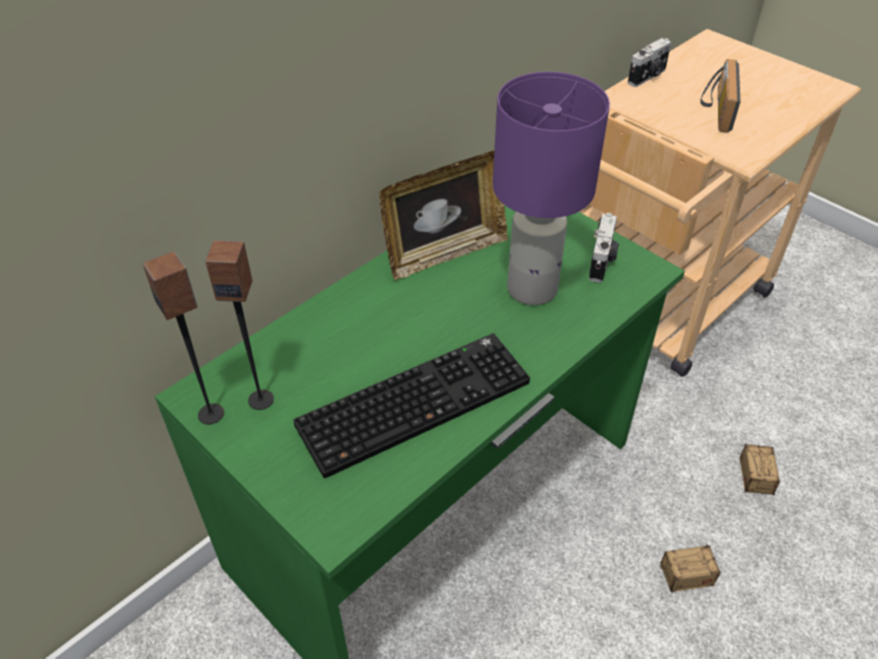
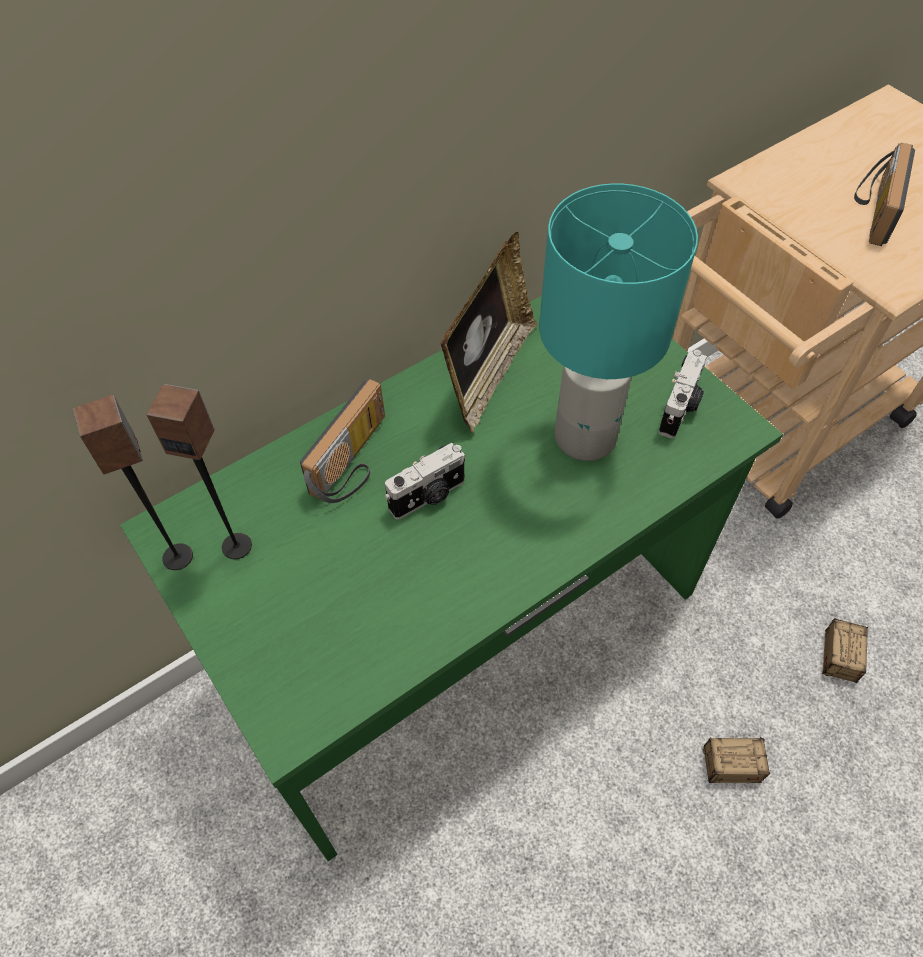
camera: 10 degrees right, 10 degrees up
keyboard [293,333,530,478] -> none
picture frame [379,151,508,280] -> picture frame turned 45 degrees counterclockwise [440,232,537,433]
purple table lamp [493,72,610,305] -> turquoise table lamp [539,183,698,461]
camera [628,38,671,87] -> camera moved to [385,443,466,519]
none -> radio [300,379,385,503]

